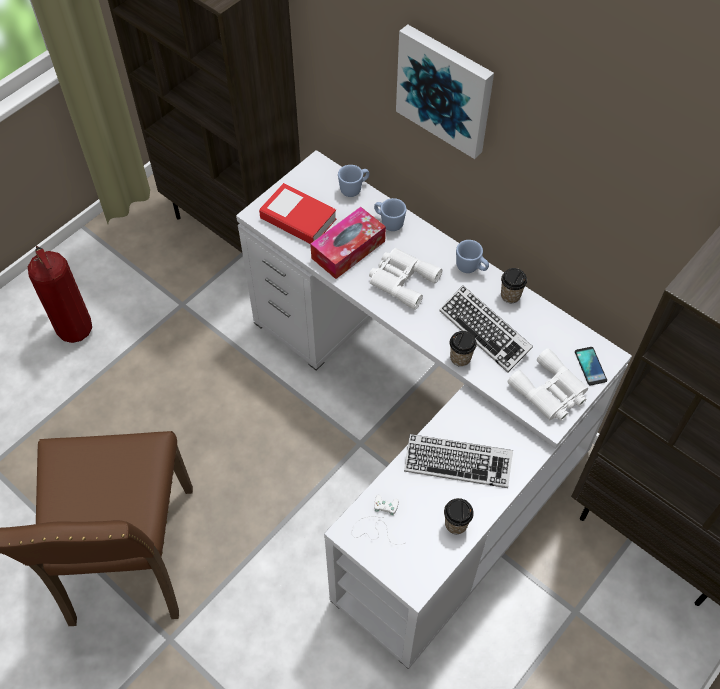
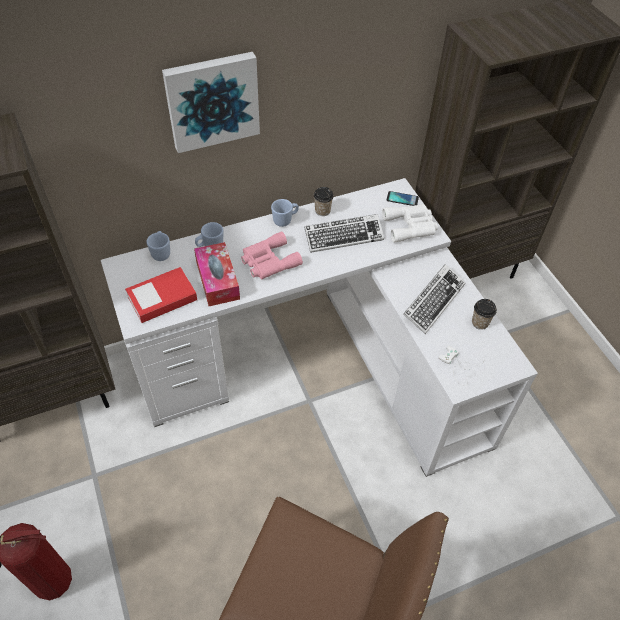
camera: 65 degrees left, 5 degrees down
white binoculars [369,248,442,310] -> pink binoculars [241,231,303,279]
cup [450,331,477,367] -> none

